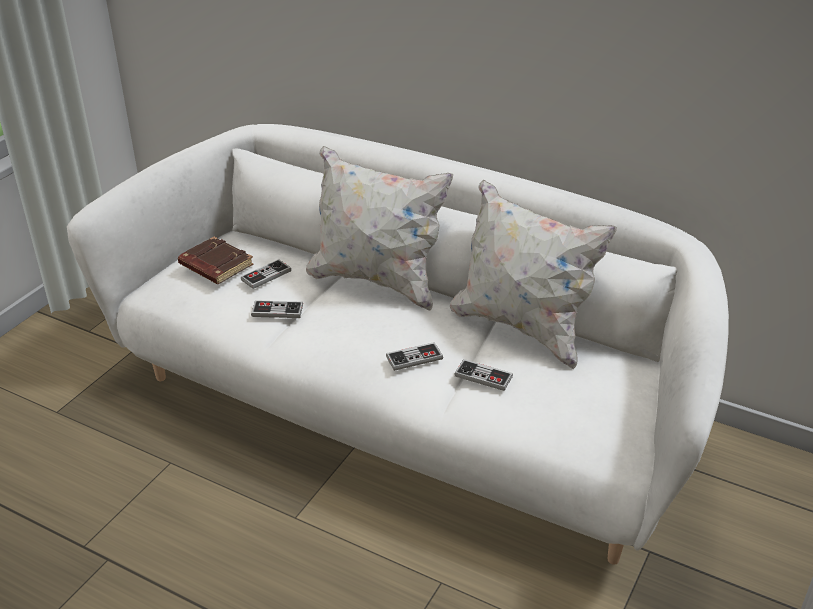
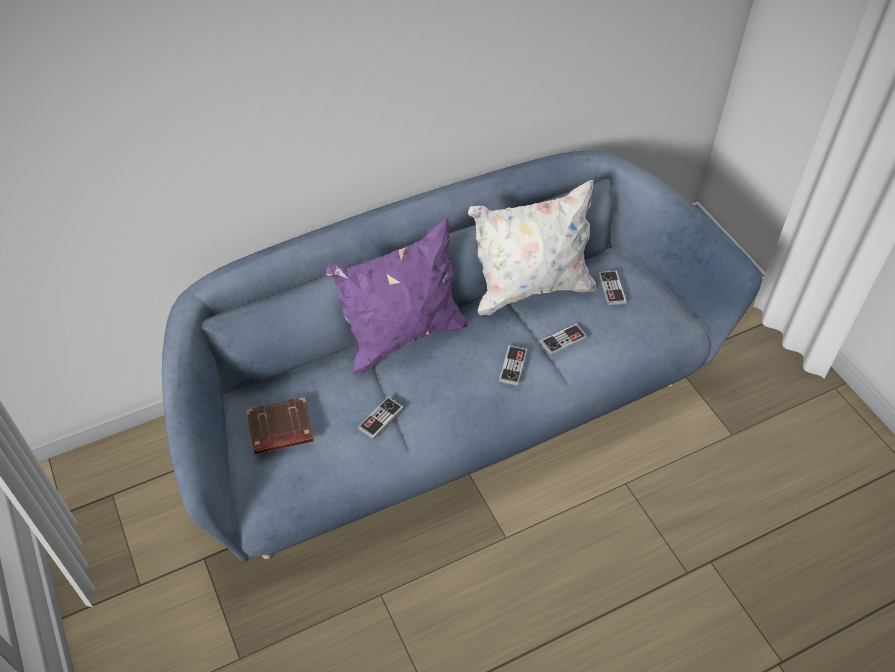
camera: 55 degrees left, 15 degrees up
white sofa [67,124,729,565] -> blue sofa [162,150,762,561]
game controller [241,259,291,289] -> game controller moved to [598,270,626,305]
white pillow [306,146,453,311] -> purple pillow [325,218,469,374]

